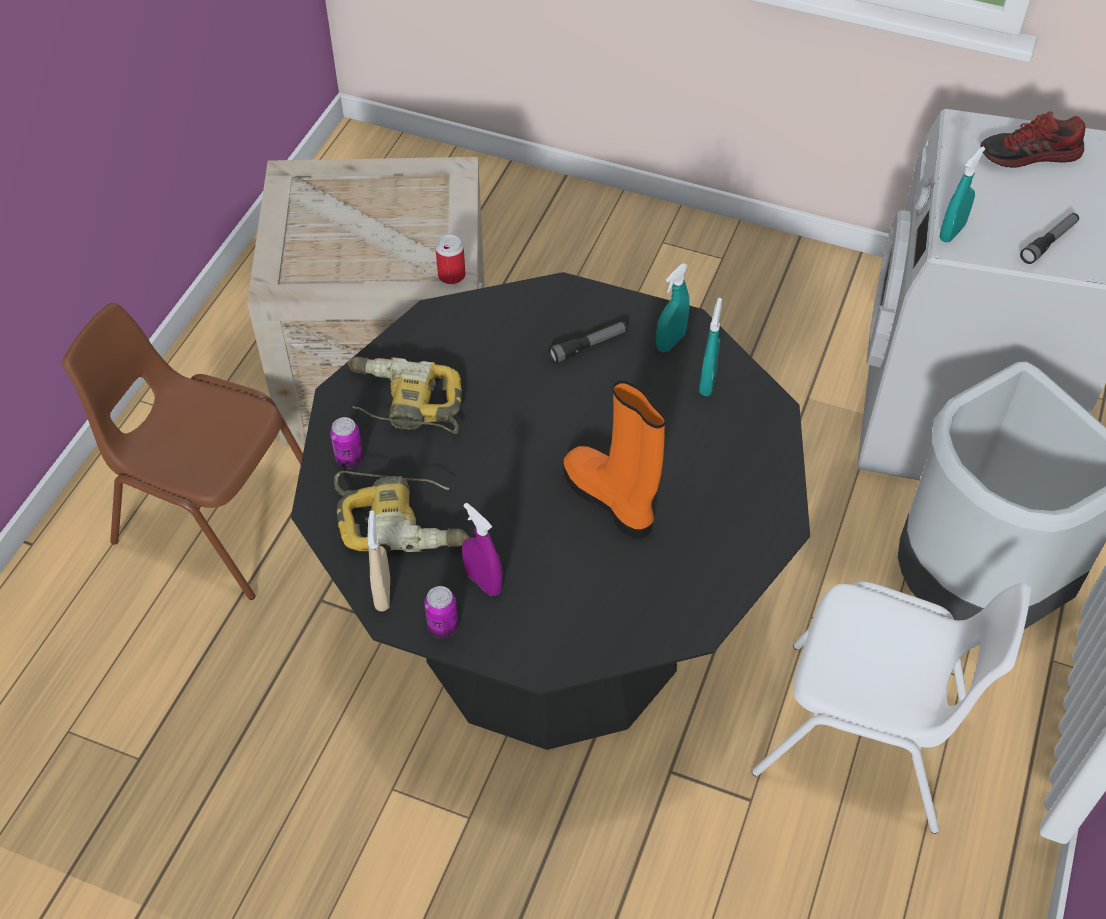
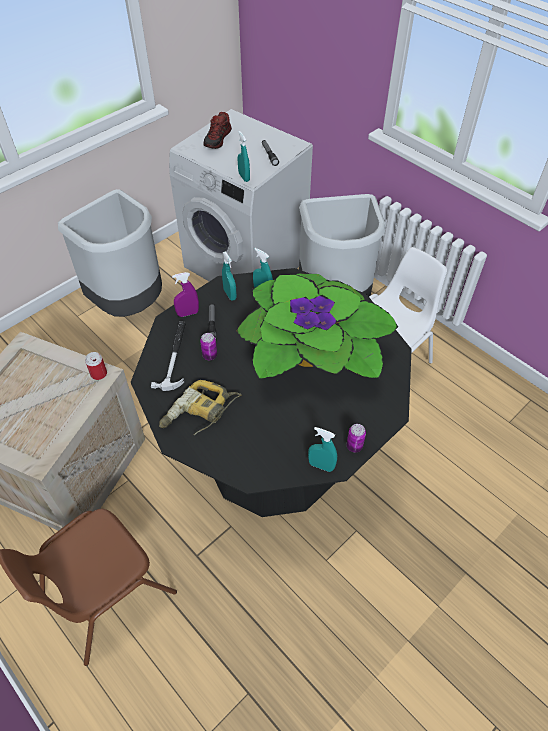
camera: 65 degrees left, 0 degrees up
can [330,417,363,469] -> can moved to [200,333,217,360]
power drill [334,471,469,552] -> none
beige spray bottle [368,510,390,612] -> turquoise spray bottle [308,427,337,472]
purple spray bottle [462,503,503,596] -> purple spray bottle moved to [172,272,199,317]
orange boot [564,380,666,539] -> potted plant [237,274,398,380]
none -> grey trash can [58,189,162,317]
none -> hammer [151,321,186,391]

